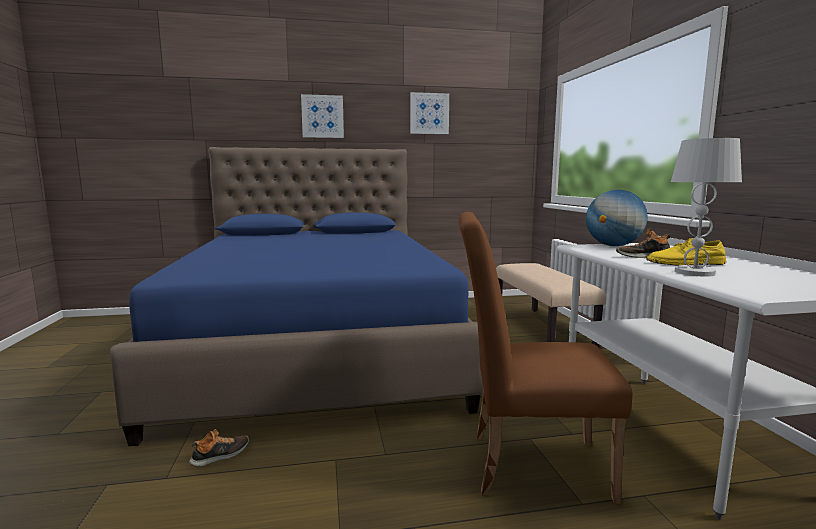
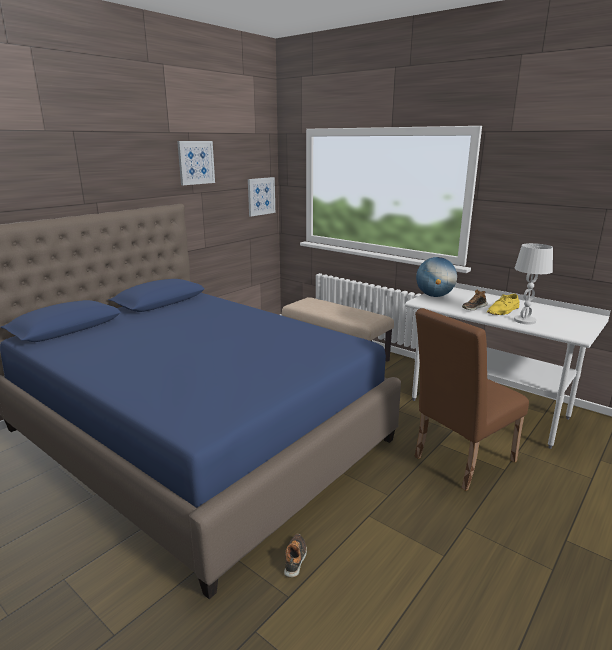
camera: 40 degrees left, 10 degrees up
picture [301,94,344,138] -> picture moved to [248,177,275,216]

